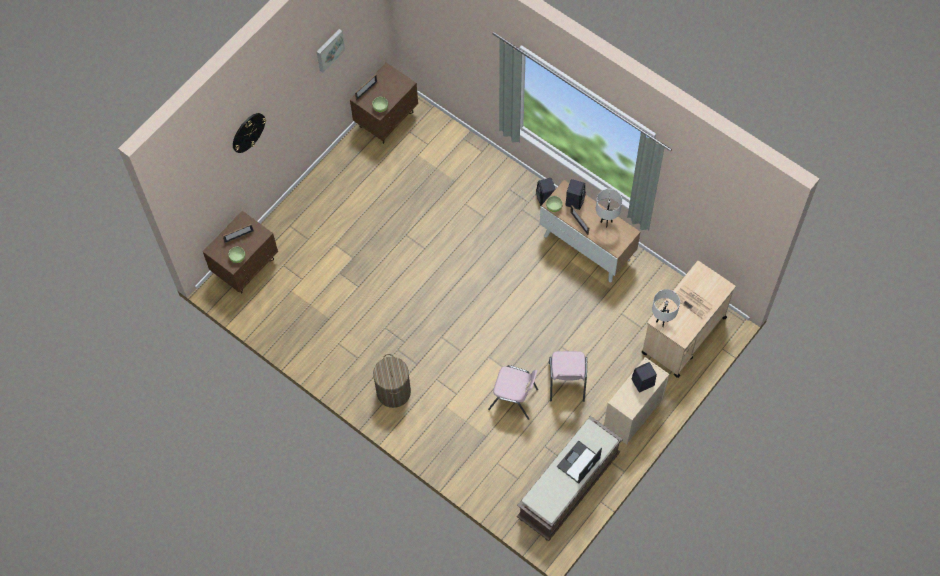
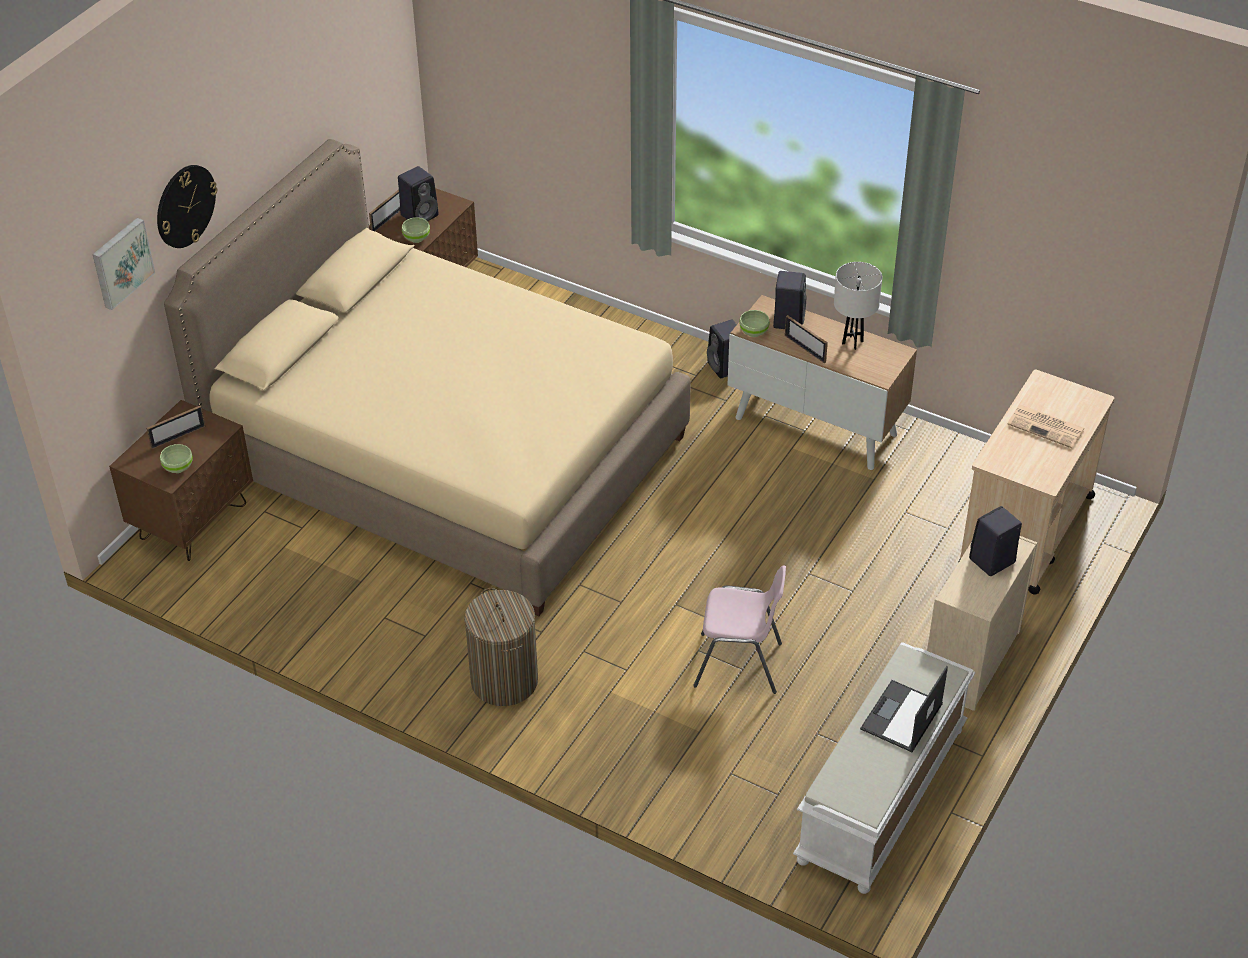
camera: 10 degrees left, 20 degrees down
picture [316,29,345,73] -> picture moved to [92,218,155,310]
brown bench [517,416,623,541] -> white bench [793,642,976,894]
pink chair [549,351,587,402] -> none
white table lamp [652,289,680,327] -> none
none -> beige bed [164,139,691,616]
none -> black speaker [398,166,439,221]

